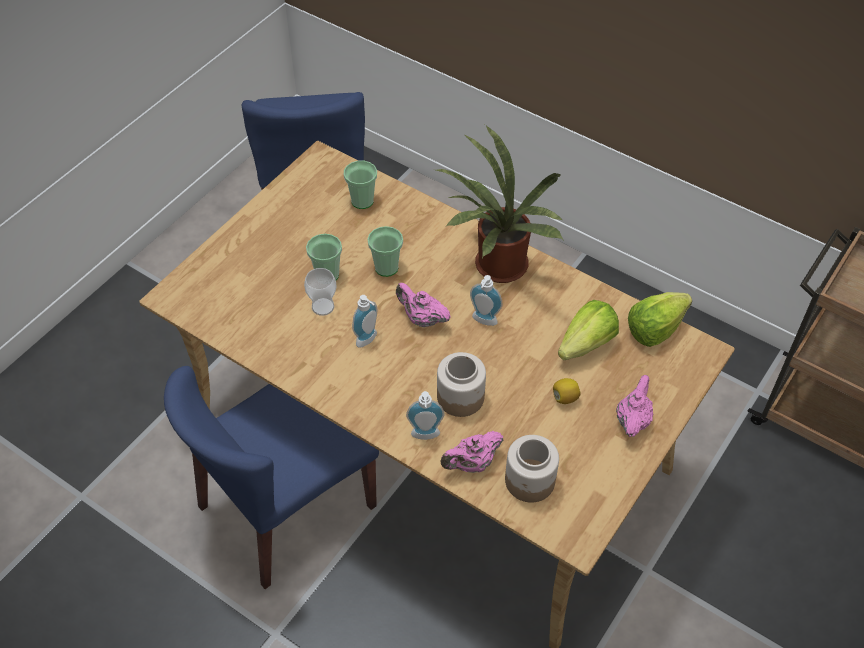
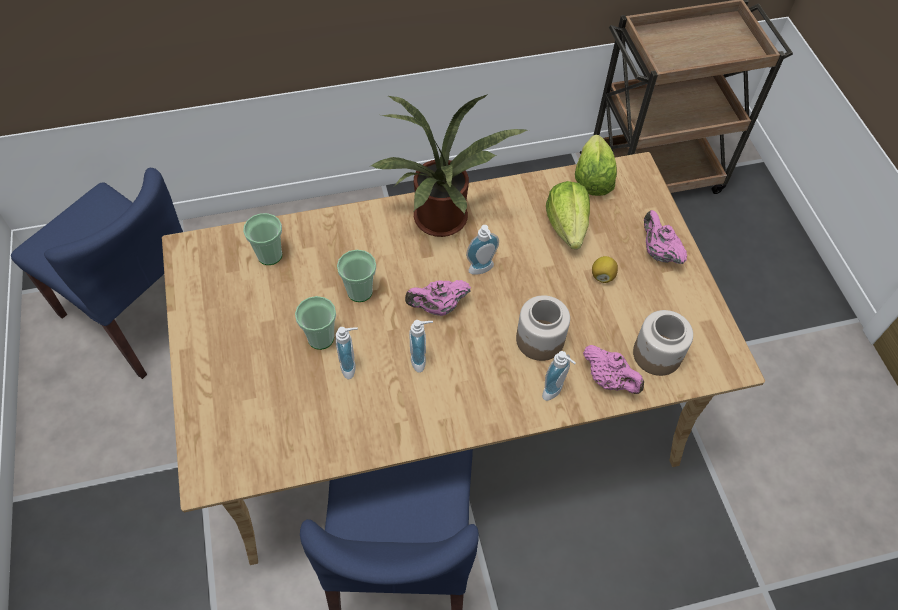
camera: 50 degrees left, 5 degrees up
cup [304,268,336,316] -> soap dispenser [336,327,358,379]
pink teapot [441,431,503,473] -> pink teapot turned 60 degrees counterclockwise [583,345,644,394]

